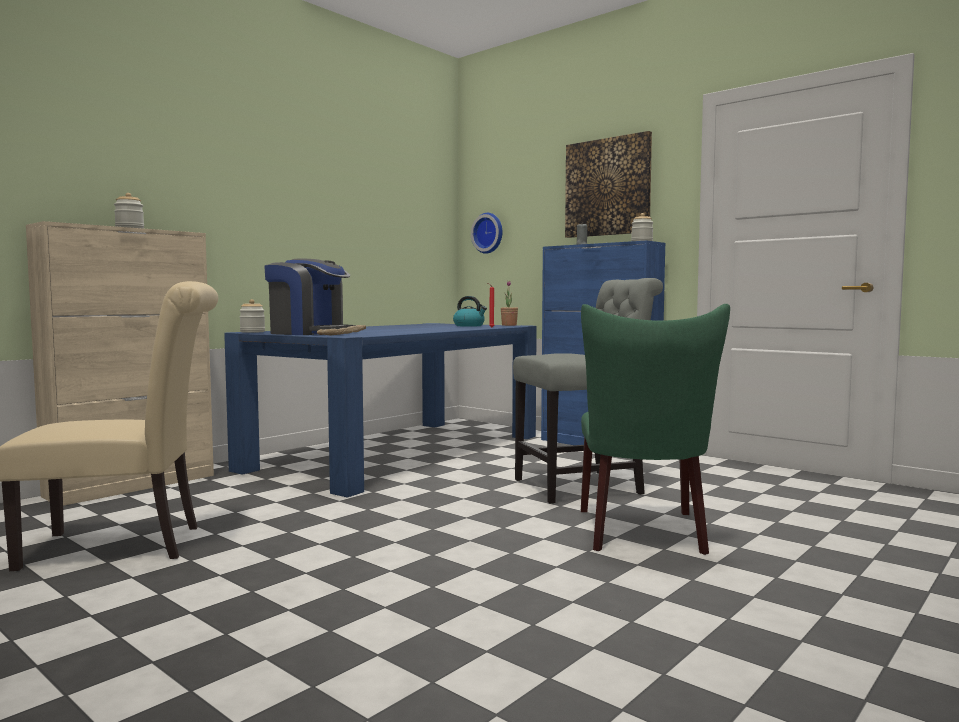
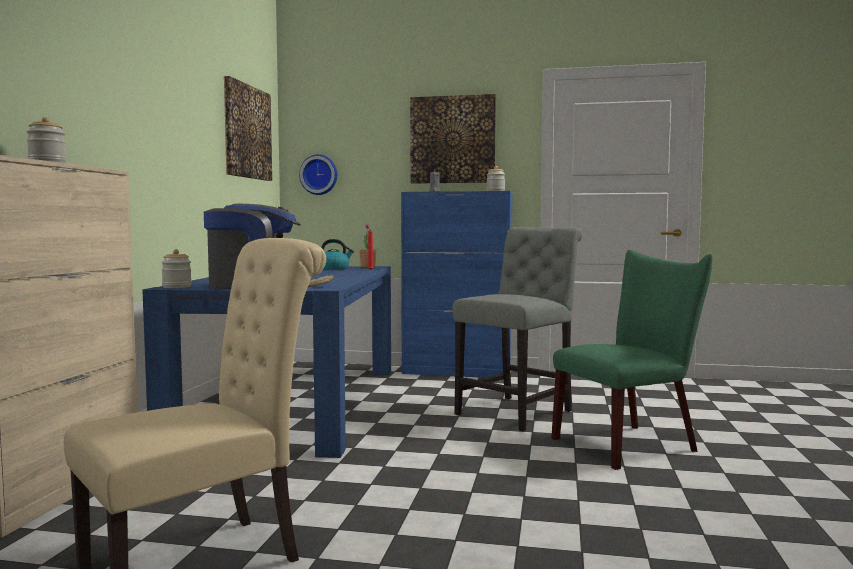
camera: 30 degrees left, 0 degrees up
green chair [581,304,730,555] -> green chair turned 90 degrees counterclockwise [551,250,712,470]
none -> picture [224,76,272,181]

